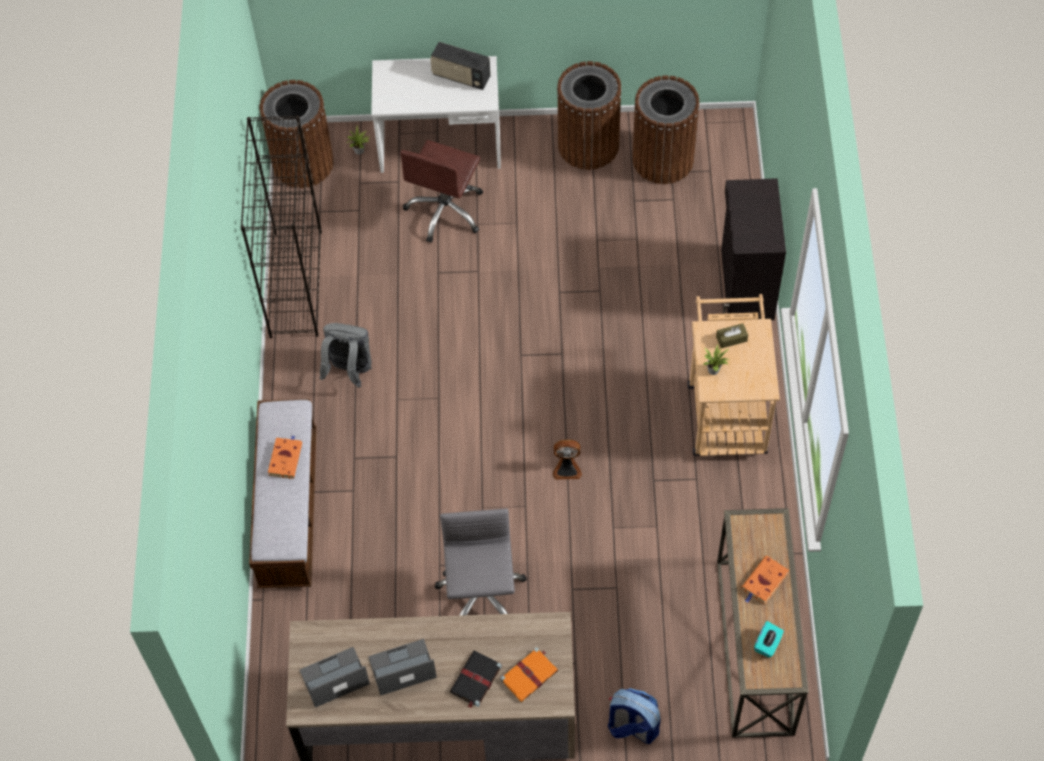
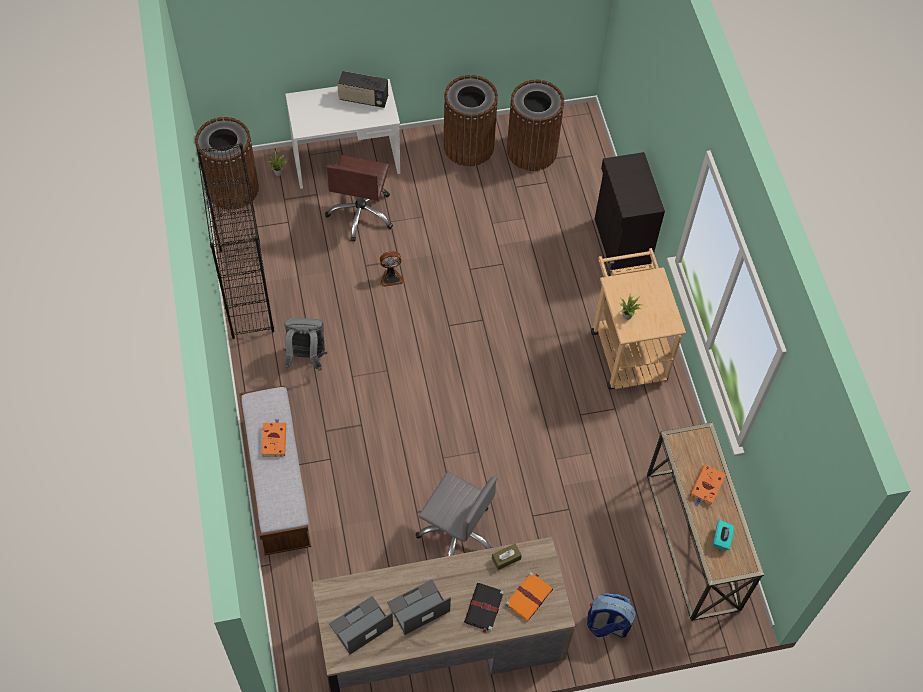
camera: 15 degrees left, 0 degrees up
grey office chair [435,508,527,616] -> grey office chair turned 135 degrees clockwise [416,471,498,556]
fan [553,439,582,479] -> fan moved to [380,251,404,287]
brown tissue box [716,323,748,348] -> brown tissue box moved to [492,544,522,570]

